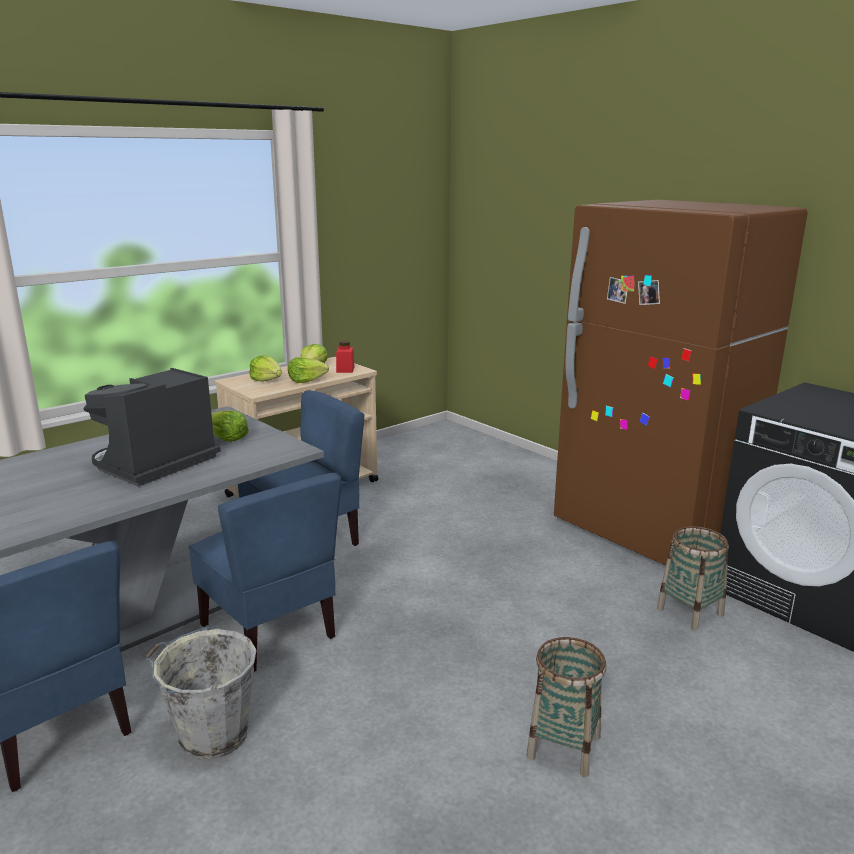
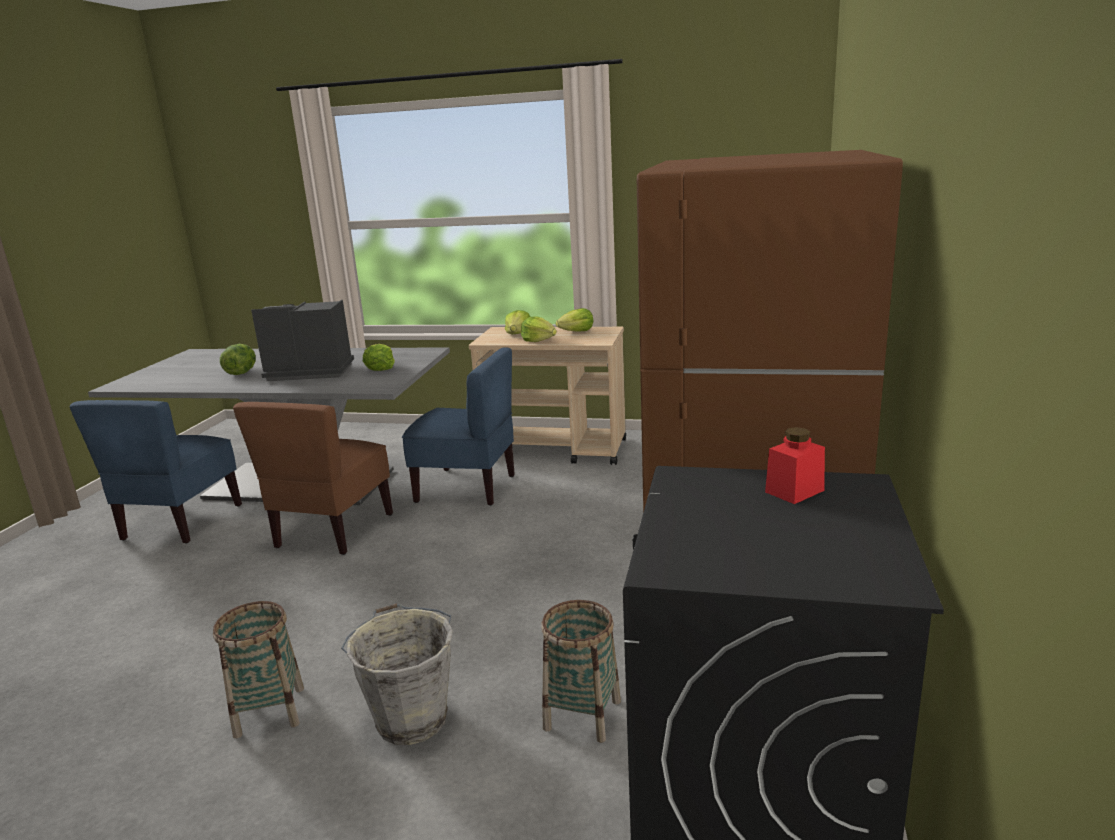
camera: 55 degrees right, 0 degrees up
grey bucket [145,626,257,760] -> grey bucket moved to [341,603,453,745]
blue chair [189,473,342,672] -> brown chair [233,402,393,555]
red jar [336,341,355,373] -> red jar moved to [765,427,825,504]
none -> lettuce [220,344,256,375]

